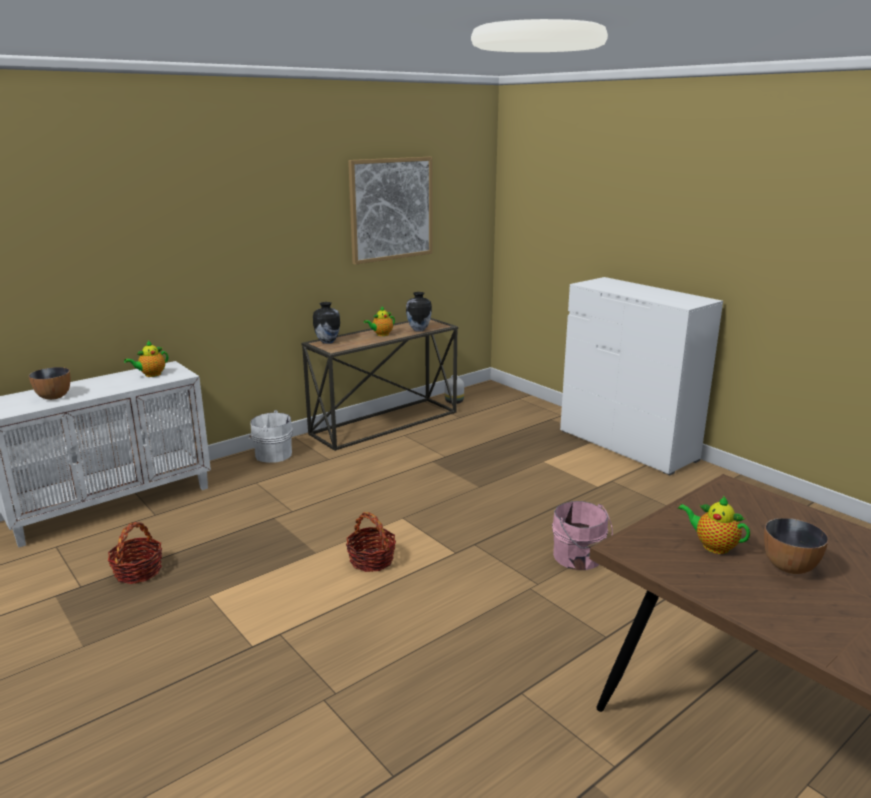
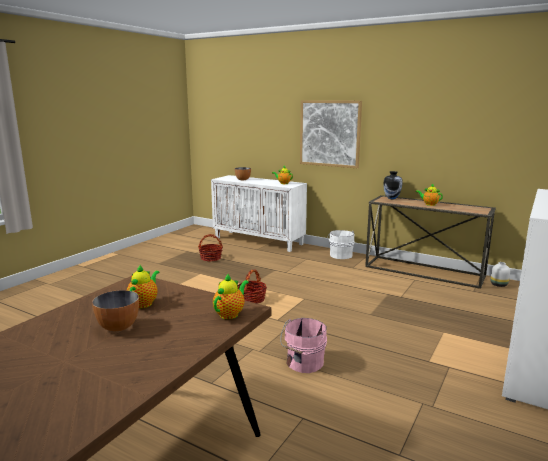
camera: 70 degrees right, 5 degrees down
picture [348,157,432,265] -> picture moved to [300,100,362,168]
vase [406,292,432,332] -> none
none -> teapot [213,273,249,319]

